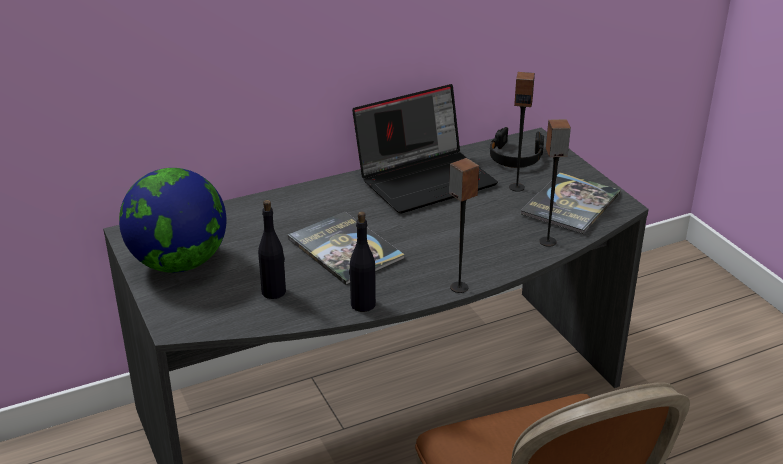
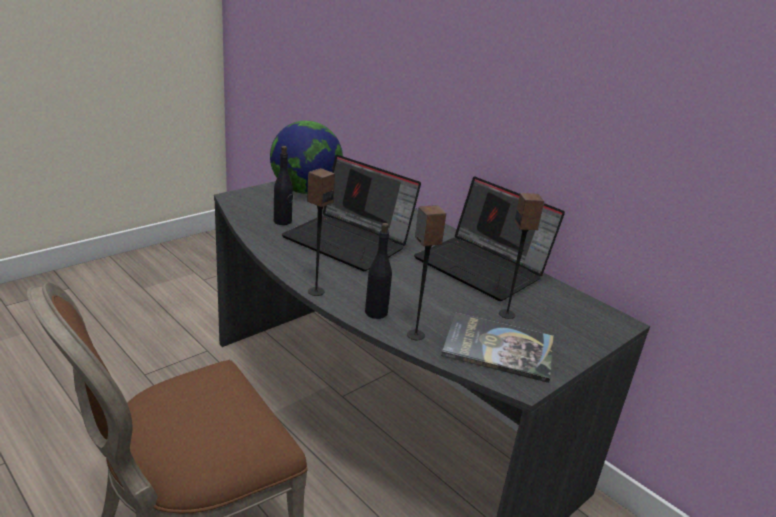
camera: 70 degrees right, 5 degrees down
book [287,211,405,285] -> laptop [282,155,421,271]
black bottle [349,212,376,312] -> black bottle moved to [365,223,392,319]
black headphones [490,127,544,168] -> none

